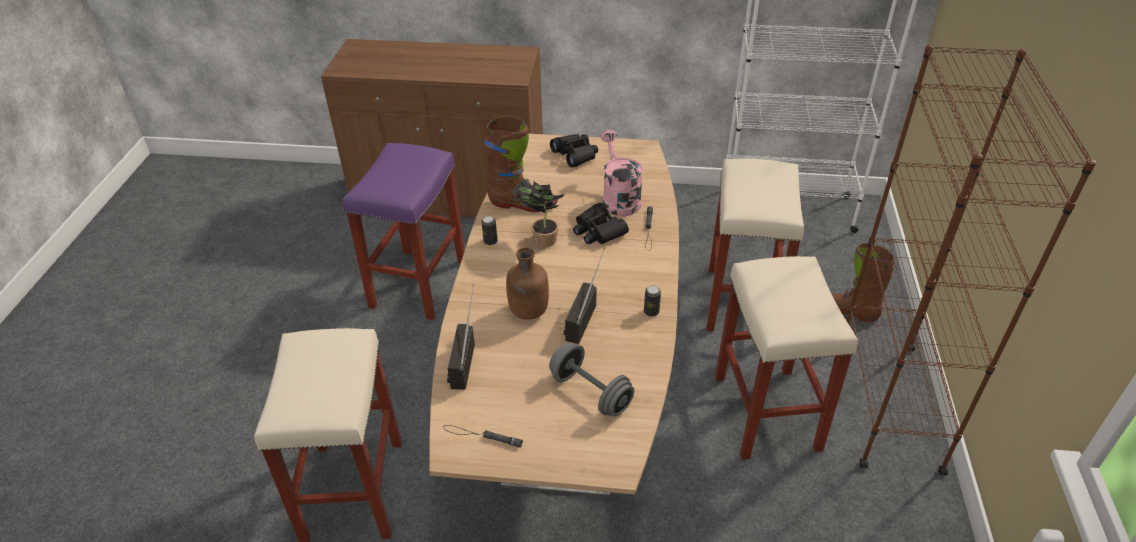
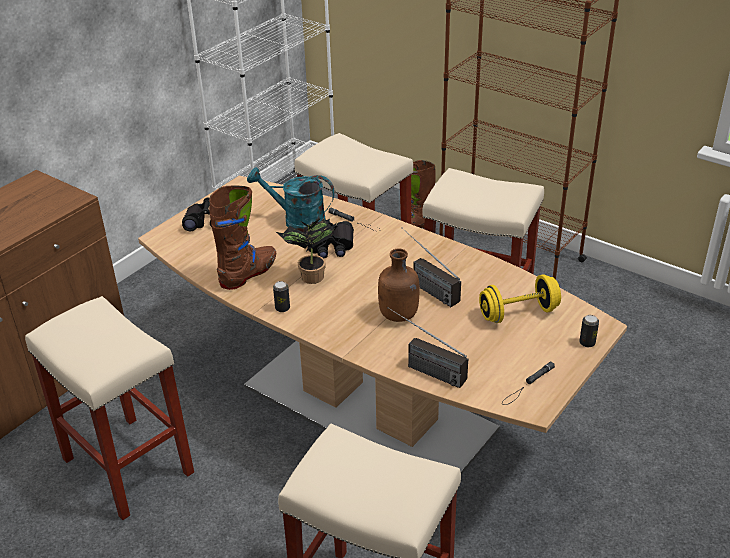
camera: 60 degrees left, 5 degrees down
purple stool [343,143,465,320] -> beige stool [25,296,194,520]
grey dumbbell [549,343,634,416] -> yellow dumbbell [479,274,561,323]
pink watering can [600,130,643,216] -> turquoise watering can [247,167,335,233]
can [644,285,661,317] -> can moved to [579,315,599,347]

